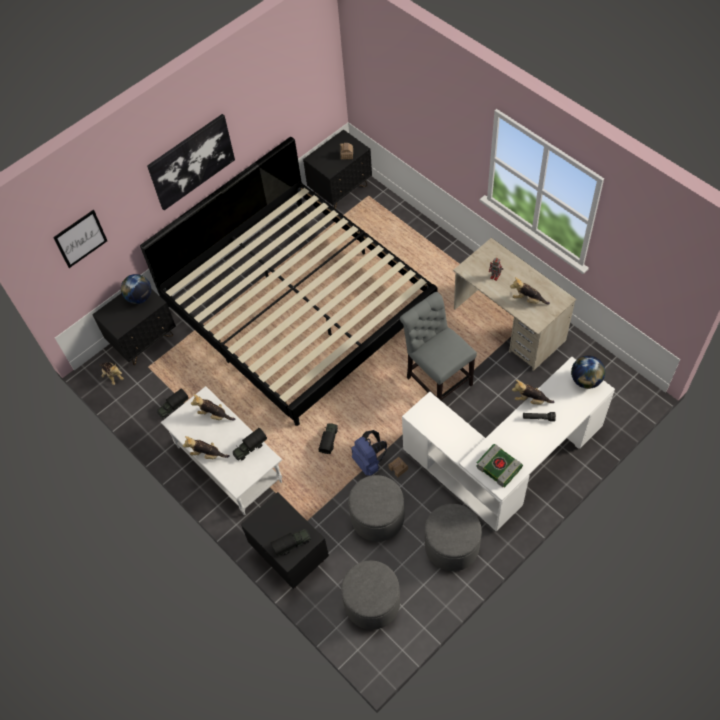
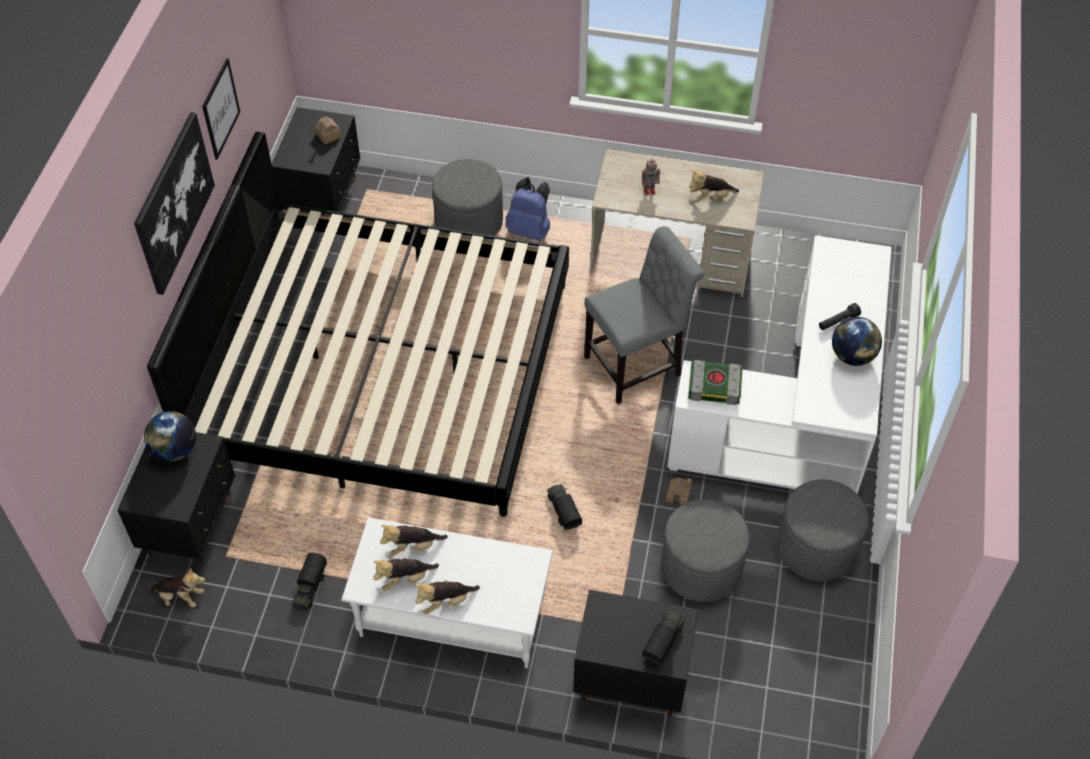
camera: 40 degrees left, 5 degrees down
picture [53,210,107,268] -> picture moved to [202,58,240,160]
toy truck [233,428,267,461] -> none
grey ottoman [341,560,400,630] -> grey ottoman moved to [432,159,503,236]
blue backpack [351,430,387,476] -> blue backpack moved to [505,177,550,241]
grey chair [400,292,477,401] -> grey chair turned 135 degrees clockwise [584,226,704,404]
book [476,444,523,488] -> book moved to [688,360,743,405]
plush toy [512,380,554,405] -> plush toy moved to [373,558,439,591]
globe [571,356,605,389] -> globe moved to [832,317,882,366]

